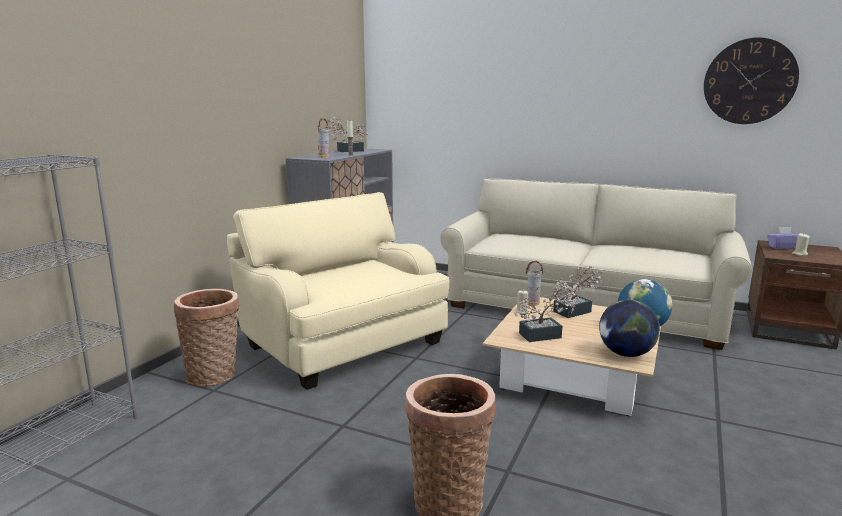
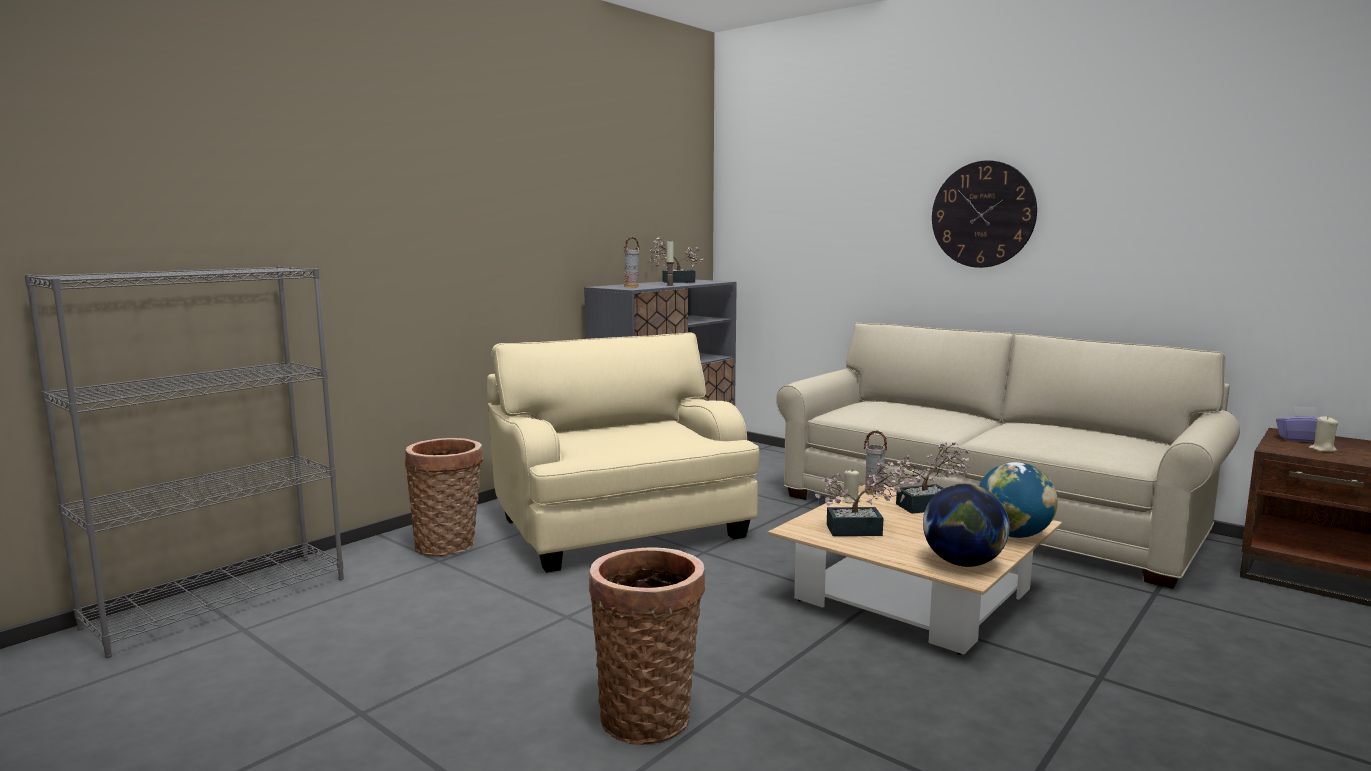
camera: 15 degrees right, 5 degrees down
wall clock [704,37,799,124] -> wall clock moved to [932,160,1037,268]

